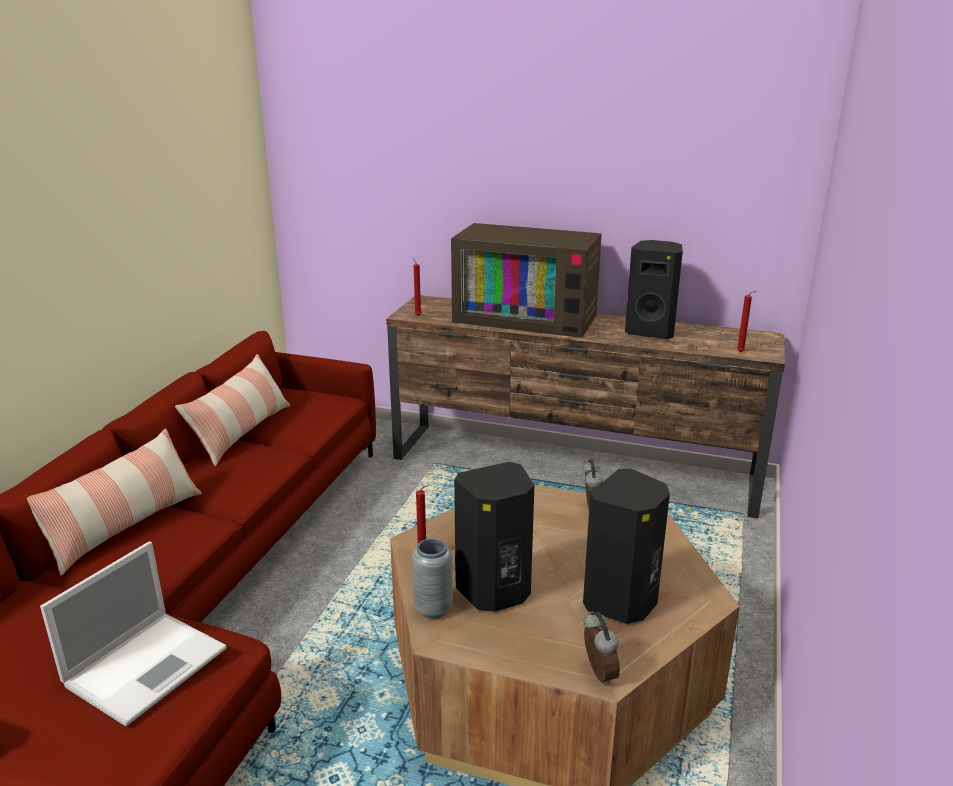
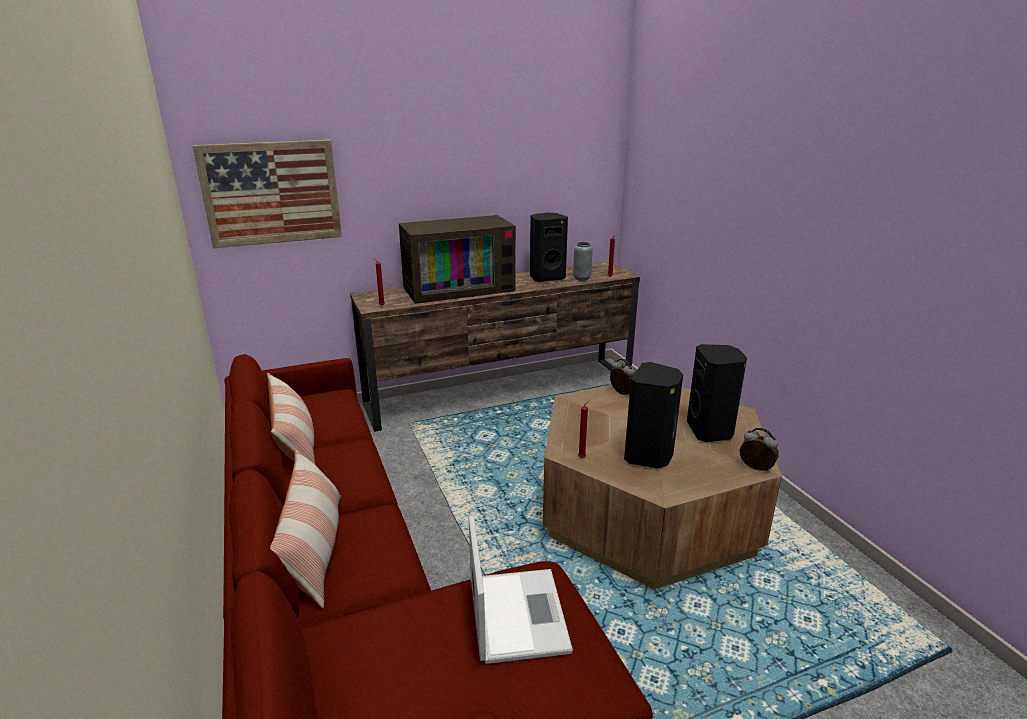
camera: 40 degrees left, 0 degrees up
grey vase [412,538,453,619] -> grey vase moved to [573,242,593,281]
none -> picture [193,140,342,248]

